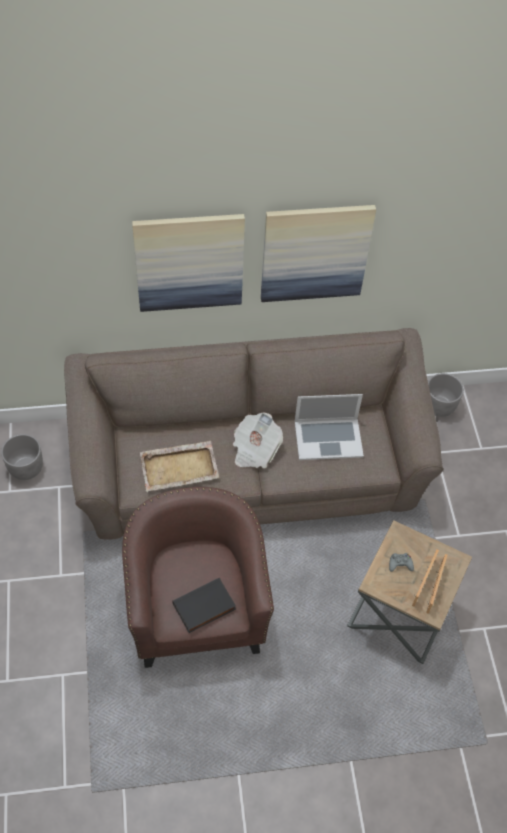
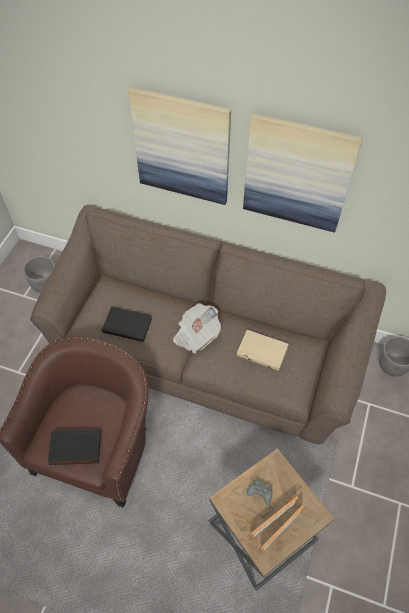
camera: 30 degrees right, 0 degrees up
beige tray [140,441,219,492] -> black book [102,306,152,342]
laptop [295,394,364,460] -> beige book [236,330,288,371]

